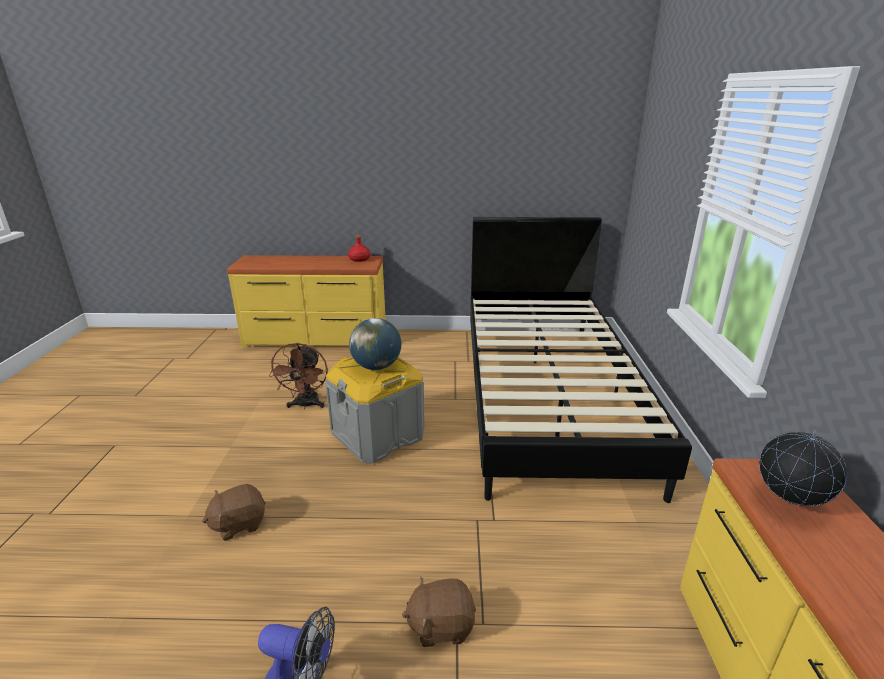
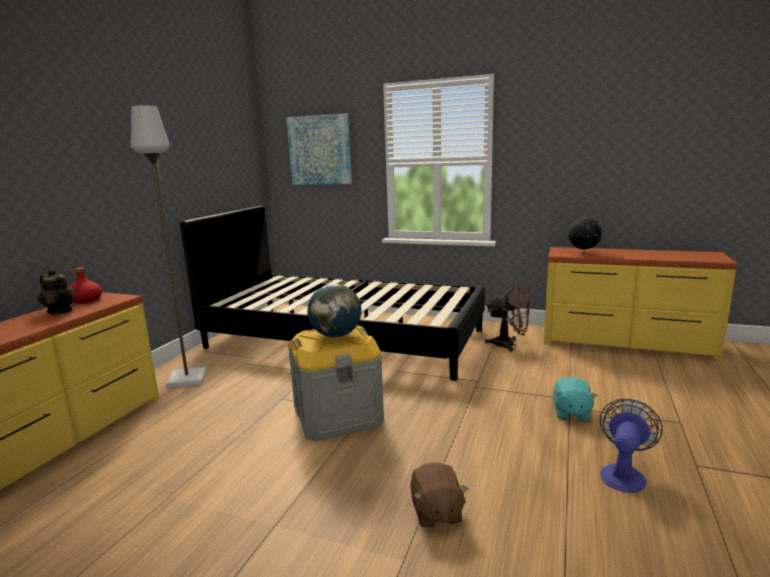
camera: 70 degrees left, 10 degrees down
brown fan [269,343,328,409] -> brown fan moved to [485,283,530,352]
brown plush toy [402,576,476,647] -> turquoise plush toy [553,377,597,421]
none -> teapot [38,268,76,314]
none -> grey floor lamp [131,106,207,388]
none -> picture [286,113,352,185]

